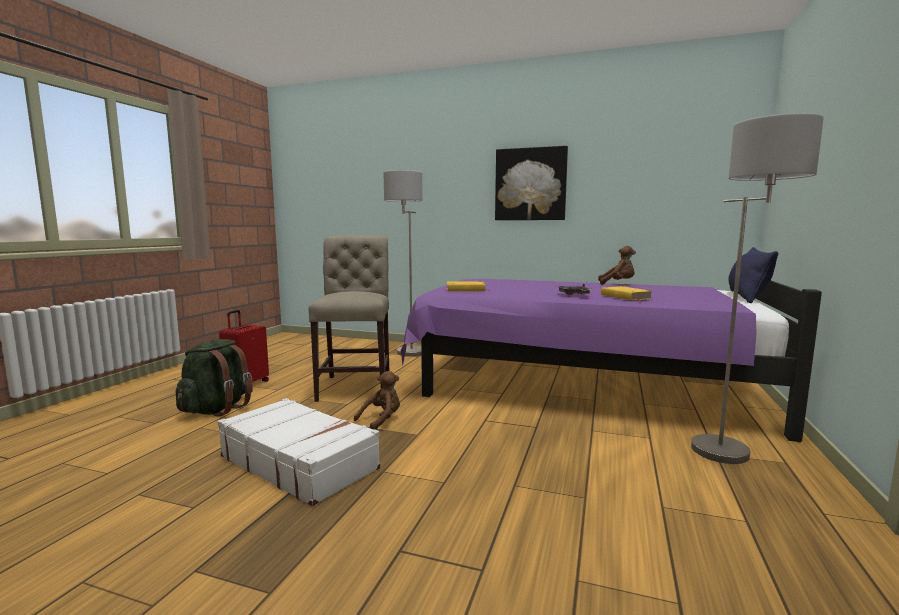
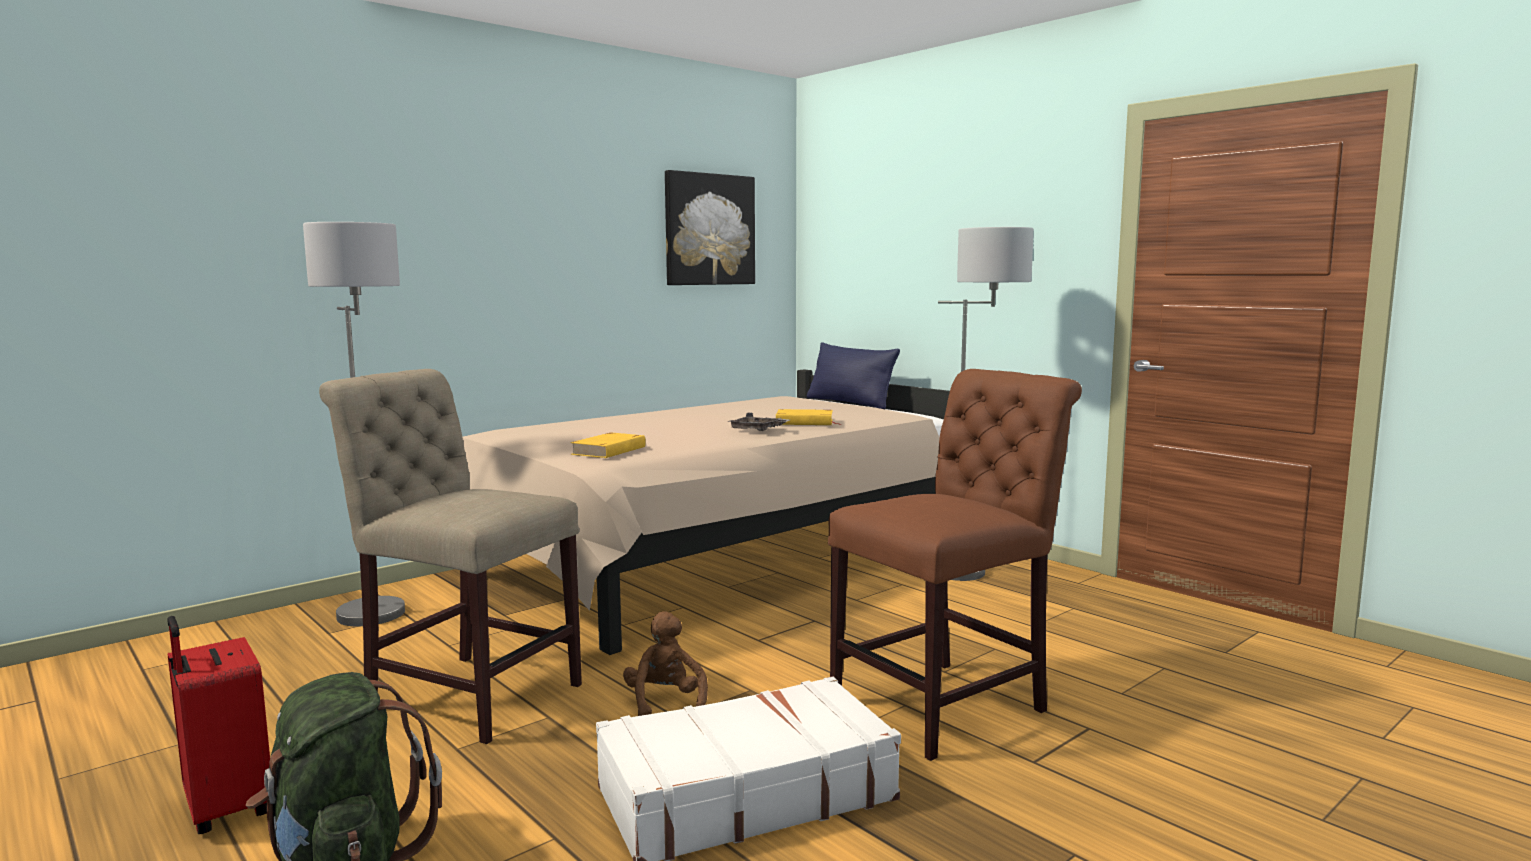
camera: 60 degrees left, 0 degrees up
purple bed [401,279,822,442] -> beige bed [462,369,950,655]
picture [495,146,568,220] -> picture moved to [665,170,755,285]
brown plush toy [598,246,636,285] -> none
none -> brown chair [828,369,1082,761]

